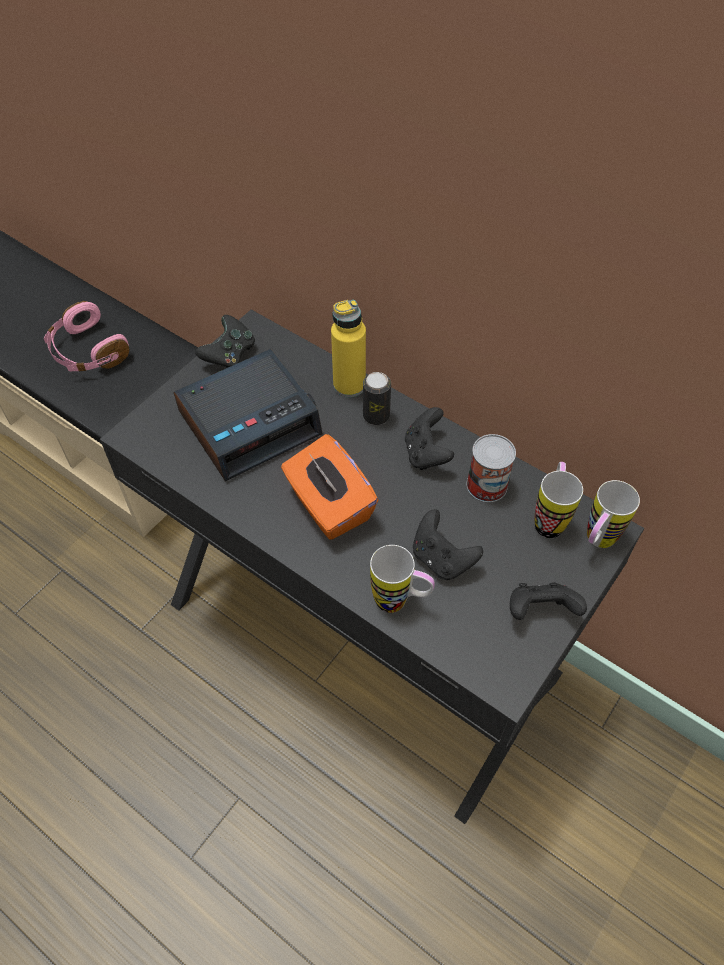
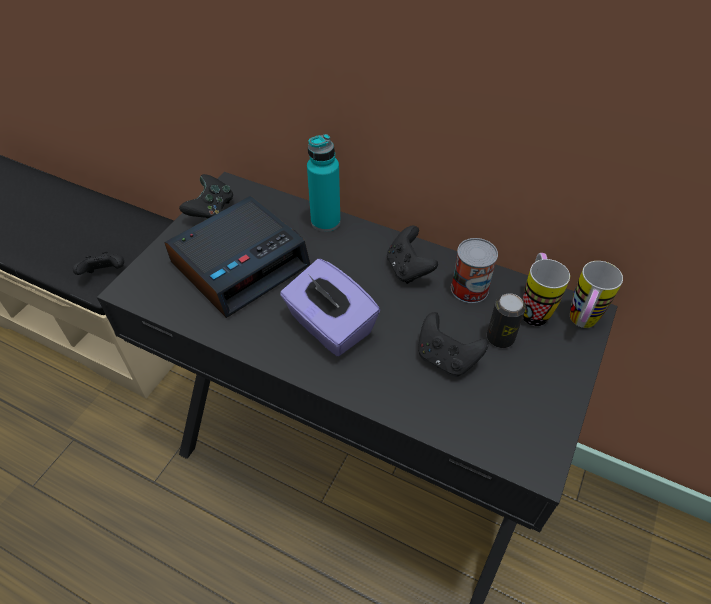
camera: 10 degrees left, 5 degrees down
pink headphones [44,301,129,371] -> none
orange tissue box [281,434,378,540] -> purple tissue box [280,259,380,356]
yellow bottle [331,300,366,397] -> turquoise bottle [307,134,341,232]
can [363,372,391,425] -> can moved to [487,293,526,348]
mug [370,545,435,613] -> none
black game controller [510,583,587,620] -> black game controller moved to [73,251,124,275]

